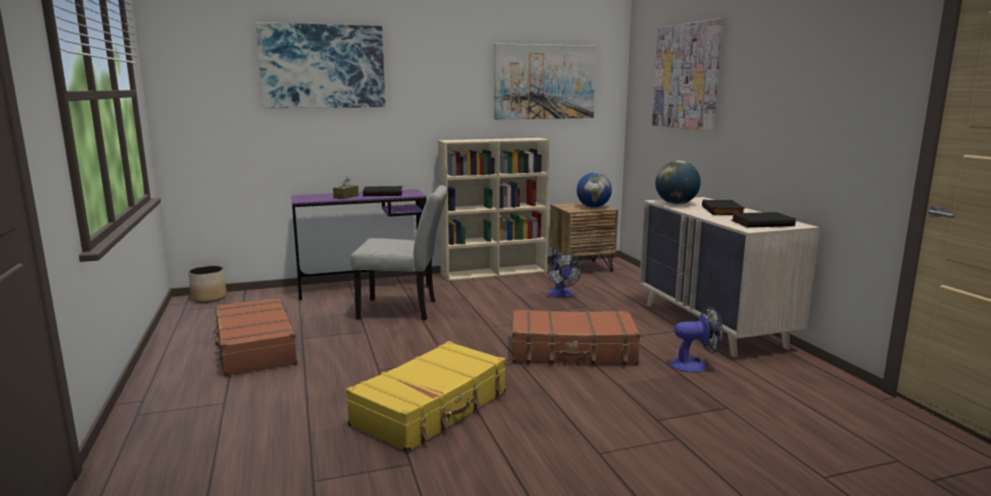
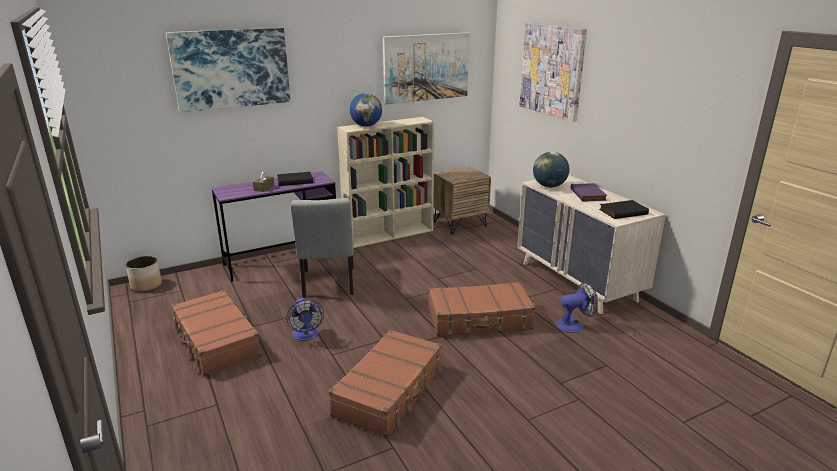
camera: 10 degrees left, 10 degrees up
yellow suitcase [346,341,506,453] -> brown suitcase [329,329,442,438]
grey chair [351,185,448,320] -> grey chair turned 90 degrees clockwise [291,198,354,298]
fan [548,254,582,297] -> fan moved to [286,298,324,341]
globe [577,173,612,208] -> globe moved to [350,93,382,127]
black book [702,199,745,215] -> purple book [570,183,607,202]

